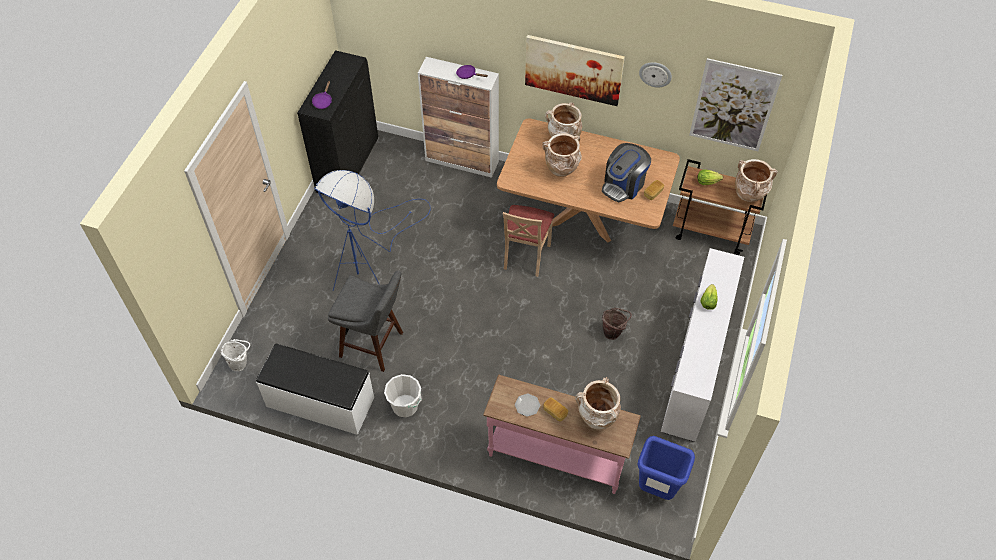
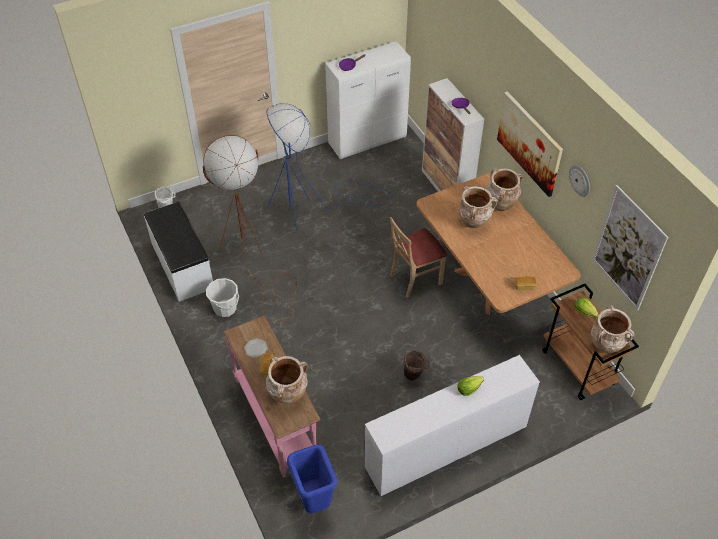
camera: 45 degrees right, 5 degrees down
black cabinet [297,50,378,194] -> white cabinet [325,41,411,159]
grey stool [328,270,403,372] -> brown floor lamp [203,135,298,324]
coffee machine [602,143,651,202] -> none

